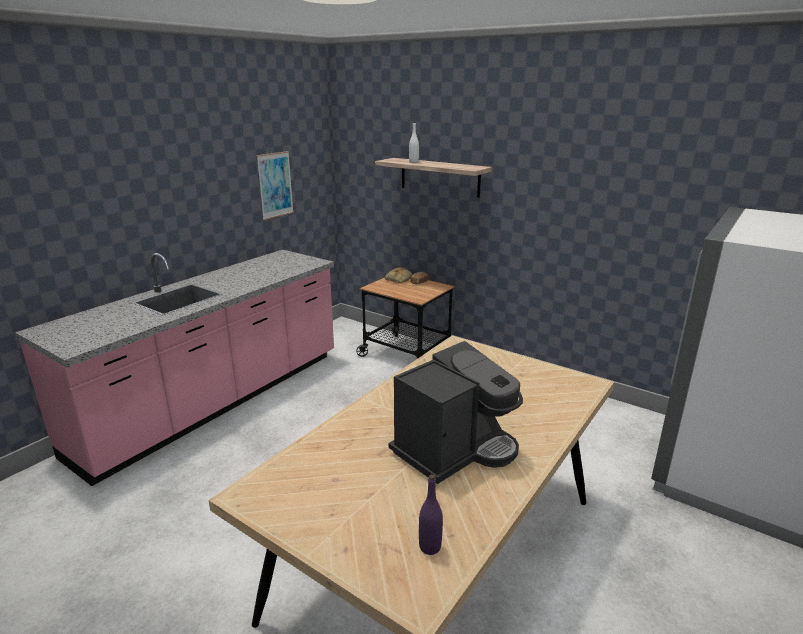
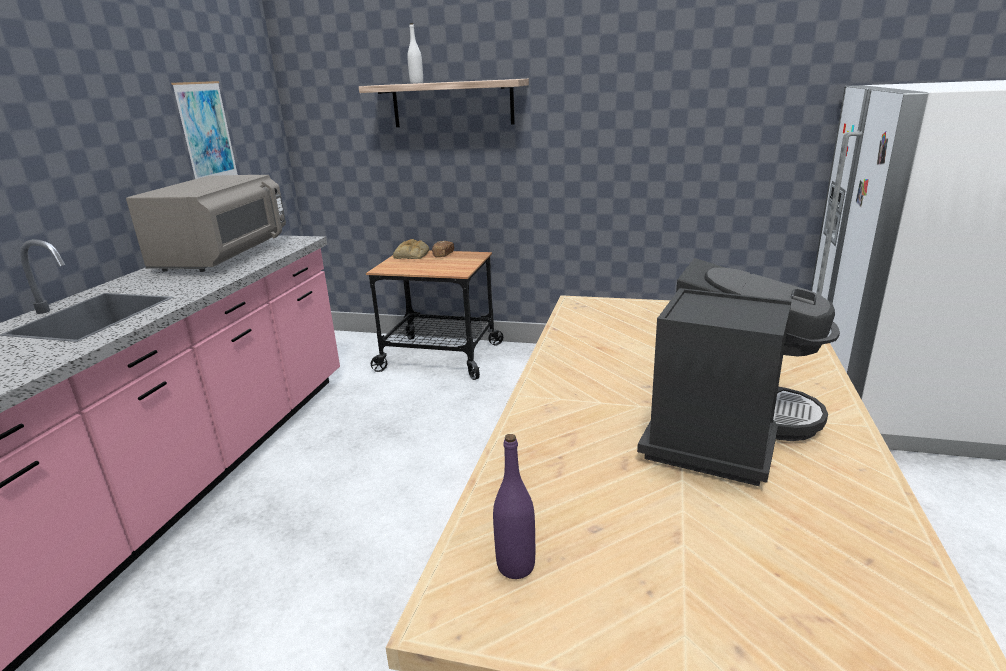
camera: 20 degrees left, 0 degrees up
purple bottle [419,474,443,555] -> purple bottle moved to [493,434,535,579]
none -> grey microwave [126,175,286,272]

